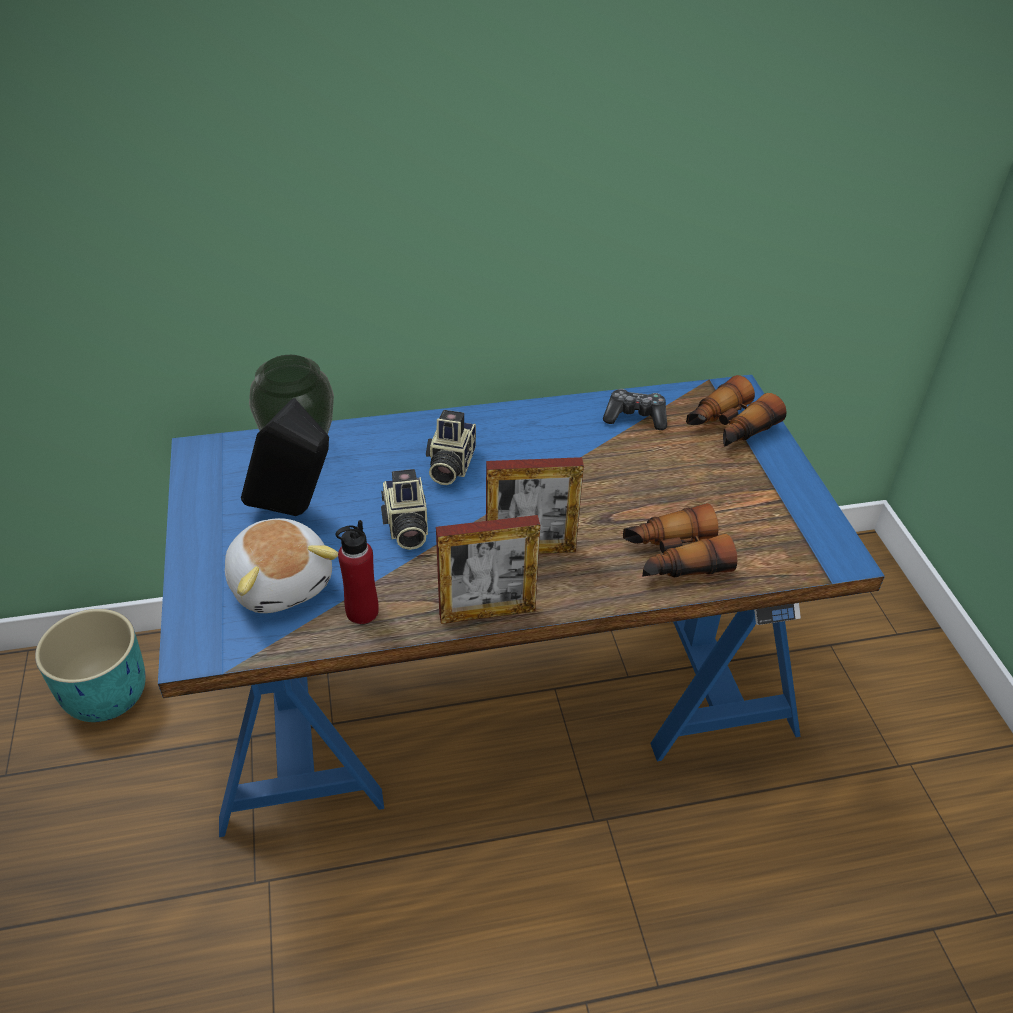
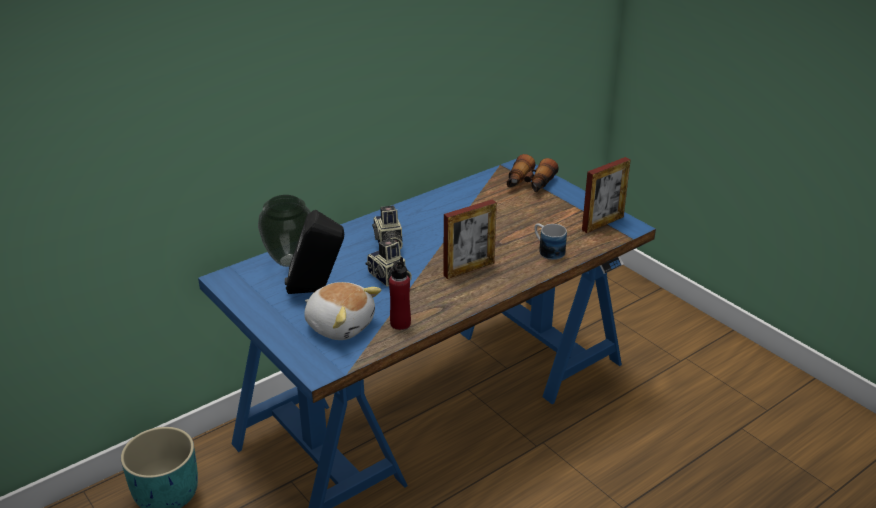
camera: 25 degrees left, 10 degrees down
picture frame [436,515,540,624] -> picture frame moved to [582,157,631,233]
game controller [603,389,667,430] -> none
binoculars [623,503,737,577] -> mug [535,223,567,260]

